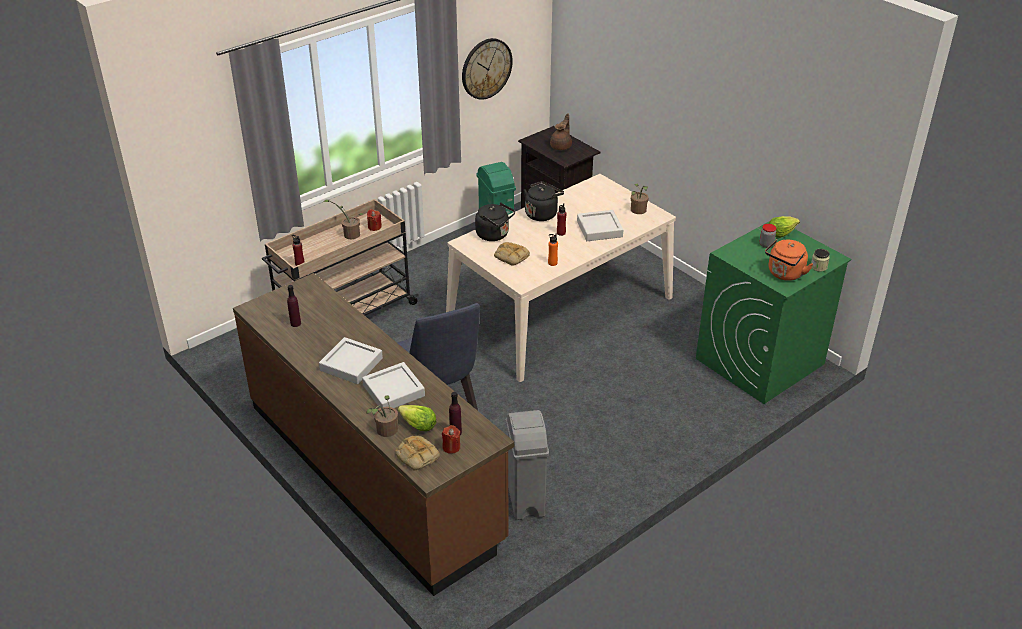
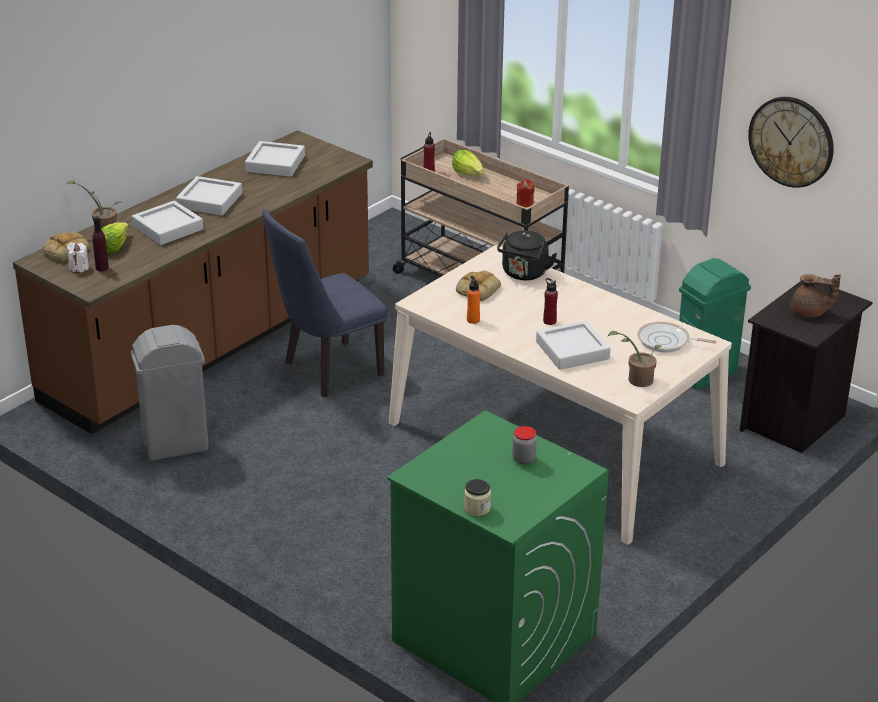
camera: 80 degrees right, 5 degrees down
purple bottle [287,285,301,327] -> grey tray [245,141,305,177]
potted plant [323,199,363,239] -> none
red candle [442,425,460,454] -> white candle [67,242,89,273]
black kettle [523,181,564,221] -> none
orange kettle [765,239,813,281] -> none
lettuce [769,216,800,238] -> lettuce moved to [452,150,484,176]
none -> frying pan [637,322,717,353]

